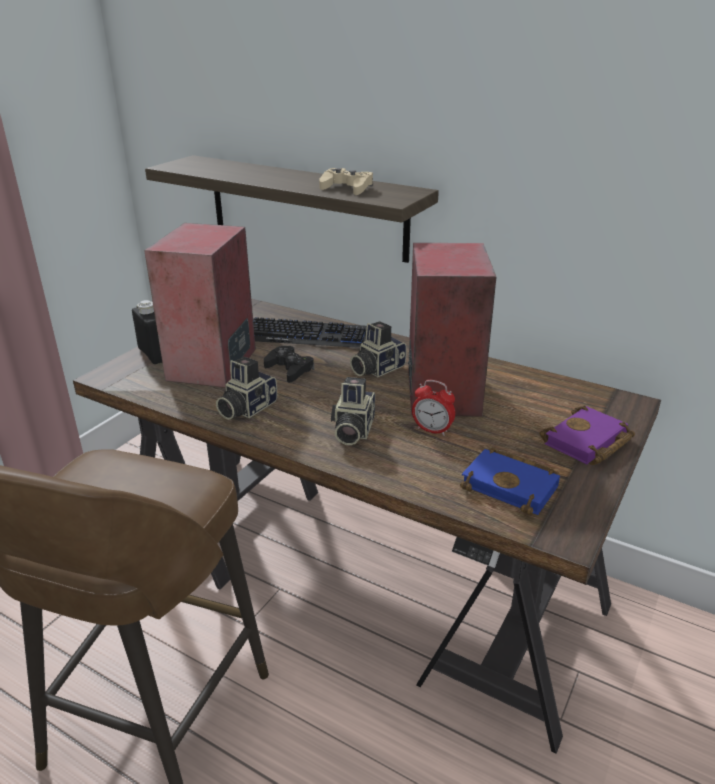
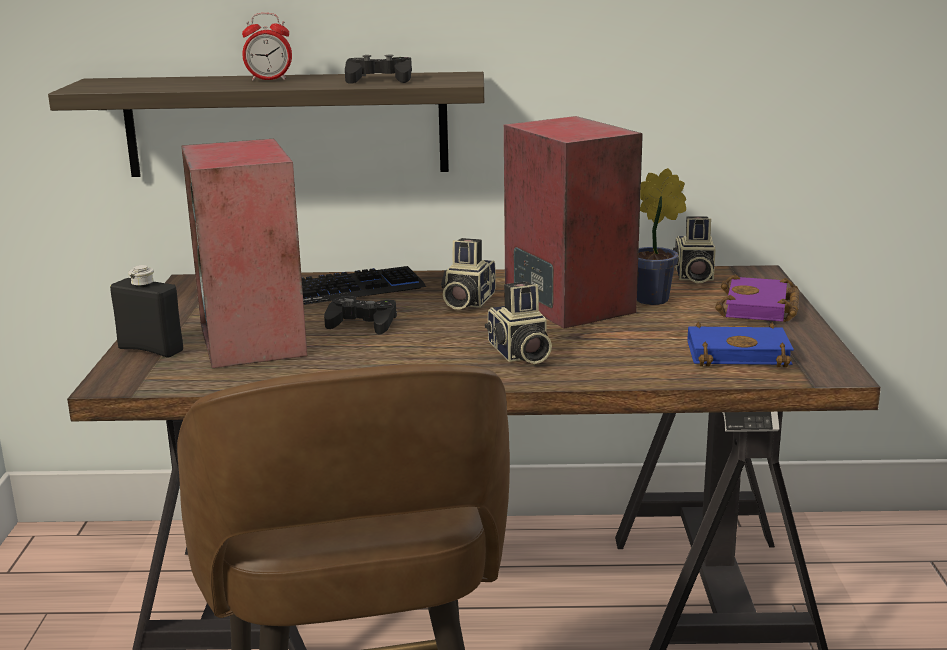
camera: 30 degrees left, 10 degrees down
camera [216,357,277,420] -> camera moved to [673,216,716,283]
beige game controller [319,168,373,195] -> black game controller [345,54,412,84]
alarm clock [412,380,455,436] -> alarm clock moved to [242,13,292,81]
none -> potted plant [637,168,686,305]

